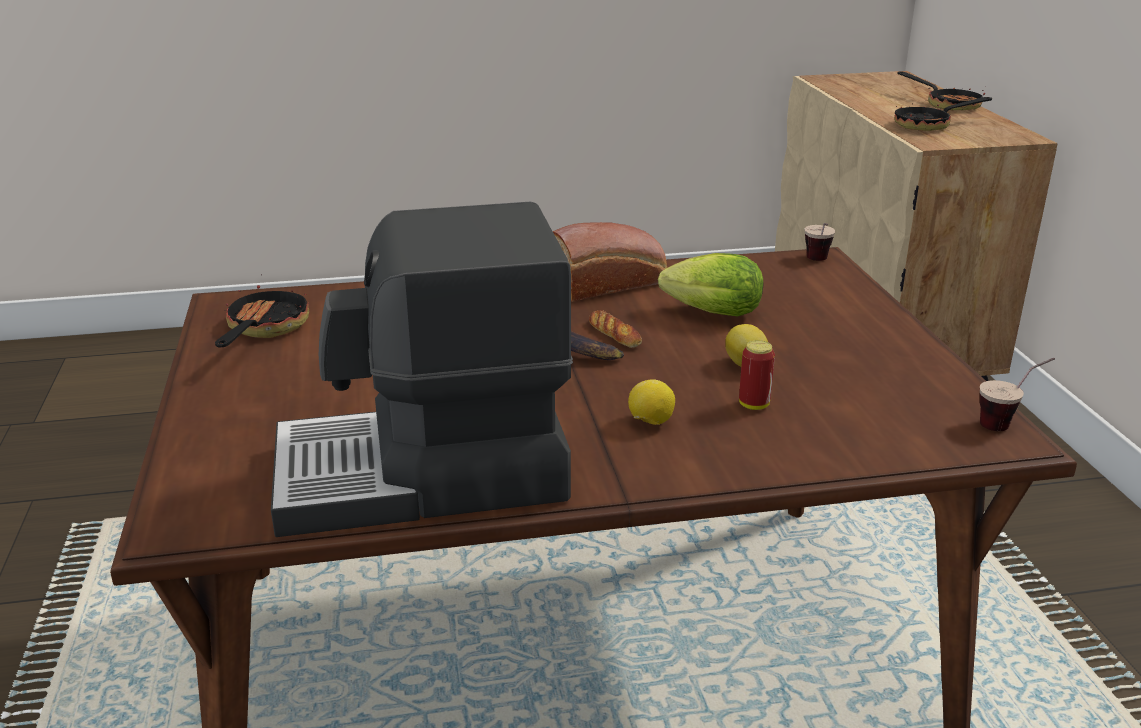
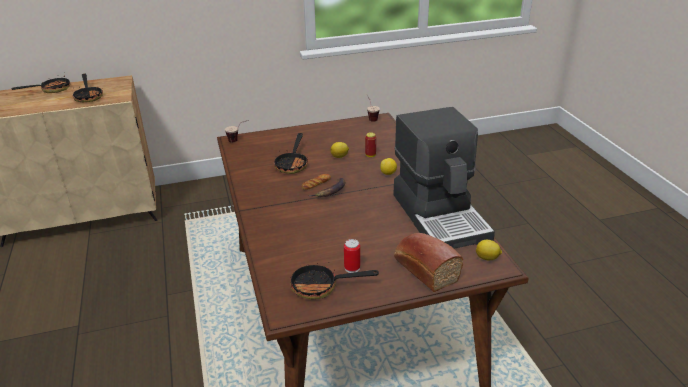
camera: 95 degrees left, 5 degrees up
bread [553,222,667,302] -> bread moved to [394,233,464,292]
lettuce [658,253,763,316] -> frying pan [273,133,308,174]
none -> can [344,239,360,273]
none -> lemon [476,240,502,260]

